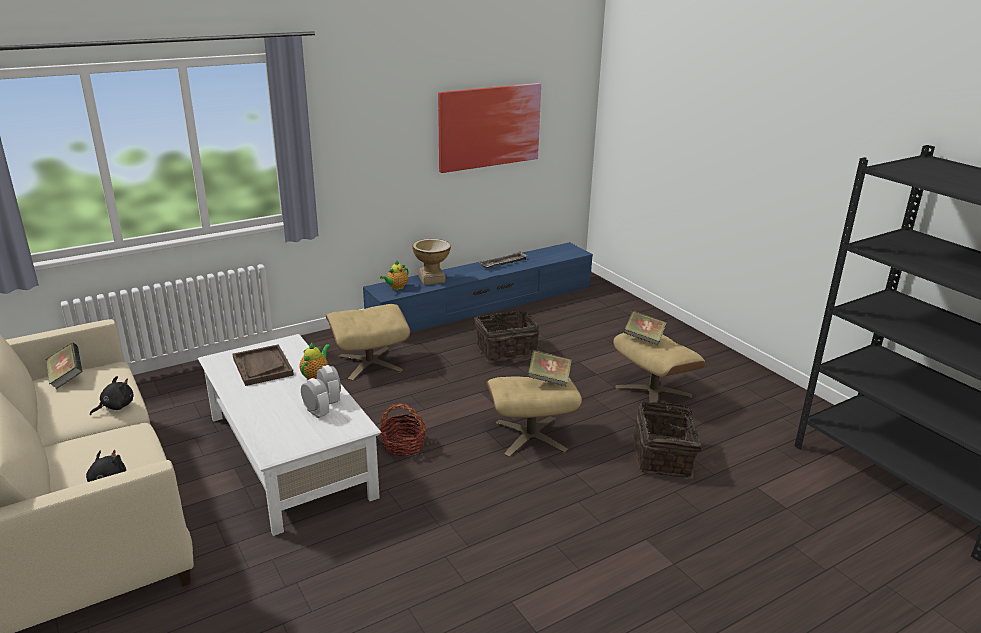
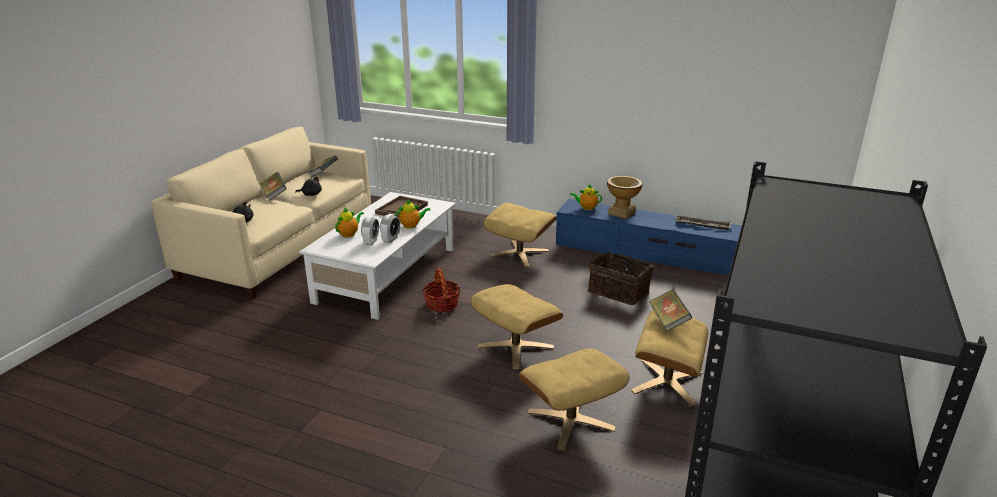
camera: 55 degrees right, 0 degrees up
picture [438,83,541,173] -> none
book [527,350,572,386] -> book moved to [261,172,287,200]
basket [632,401,707,478] -> beige ottoman [518,349,630,451]
none -> teapot [335,208,364,238]

